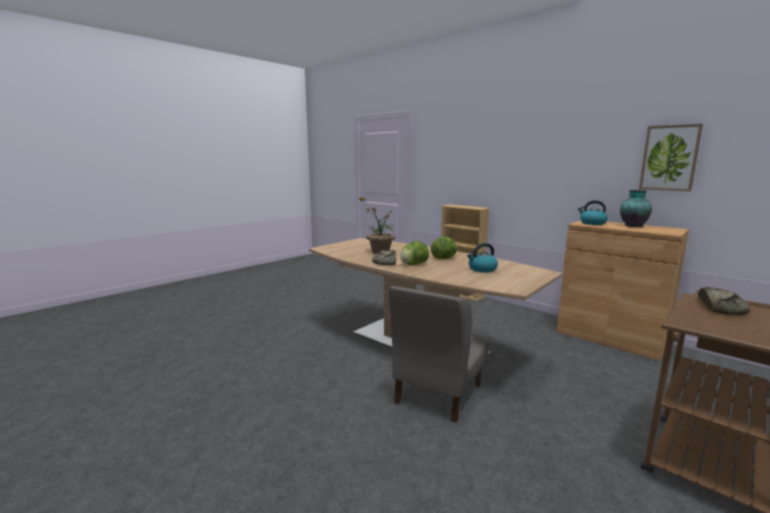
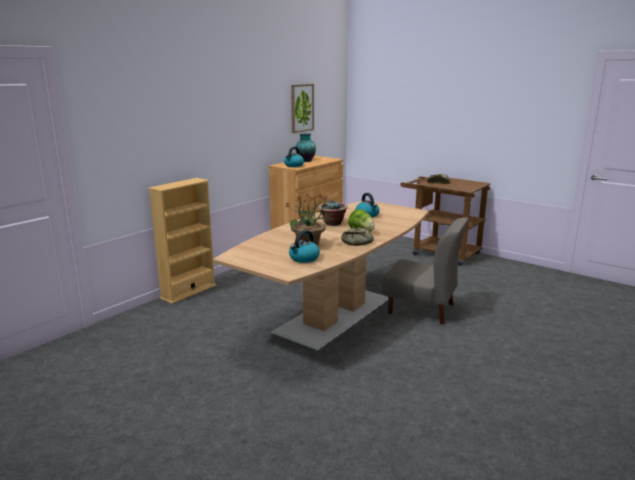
camera: 95 degrees left, 5 degrees up
lettuce [431,237,457,259] -> potted plant [318,200,348,226]
none -> kettle [289,230,320,263]

